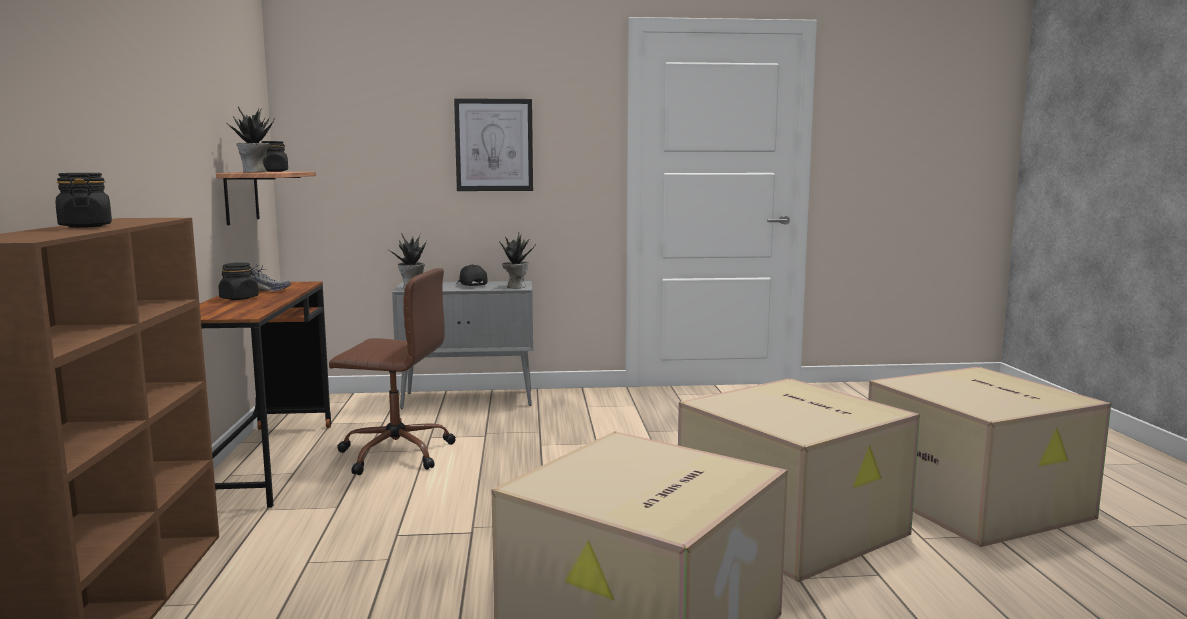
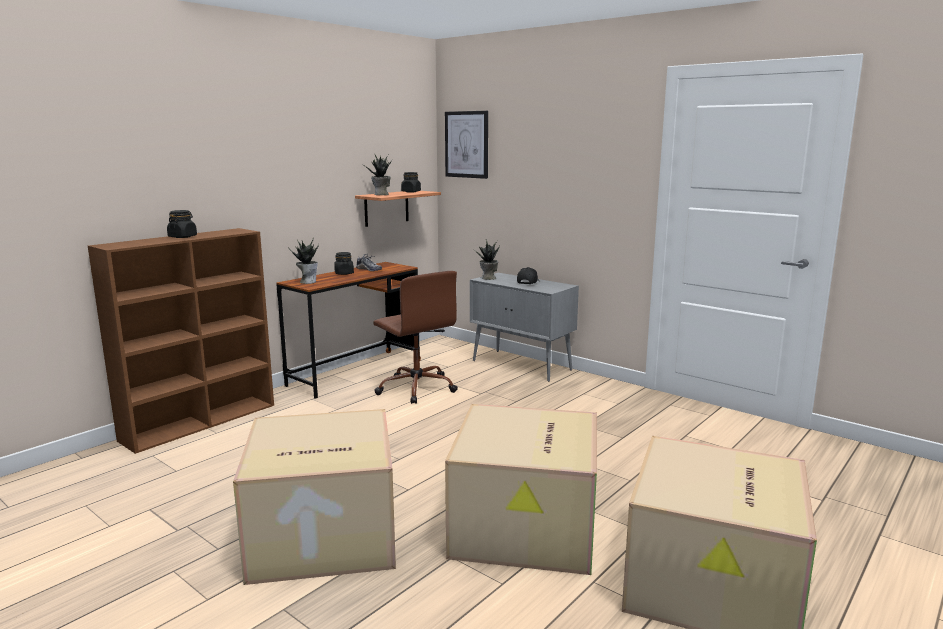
camera: 45 degrees right, 5 degrees up
picture [454,98,533,191] -> picture moved to [445,111,488,179]
potted plant [499,232,536,288] -> potted plant moved to [288,238,319,284]

